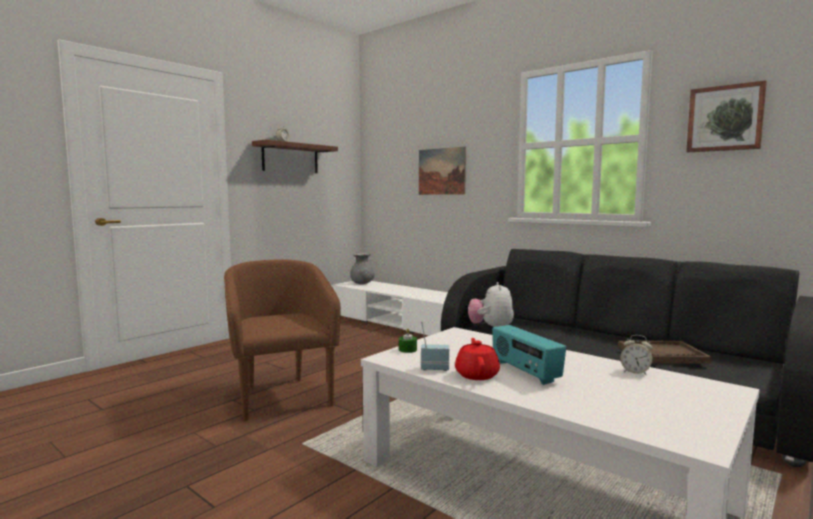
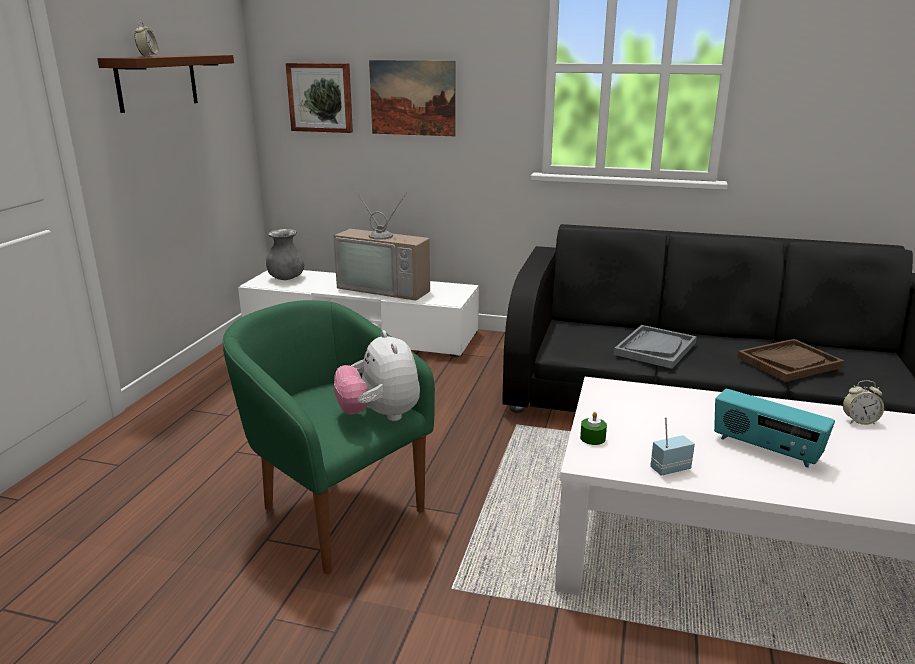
camera: 25 degrees left, 15 degrees up
brown armchair [224,259,341,421] -> green armchair [223,300,435,574]
red teapot [455,338,500,380] -> none
plush toy [468,282,514,327] -> plush toy moved to [334,330,420,421]
picture [686,80,767,152] -> picture moved to [286,63,353,133]
none -> television [333,187,430,301]
none -> grey tray [614,325,697,369]

